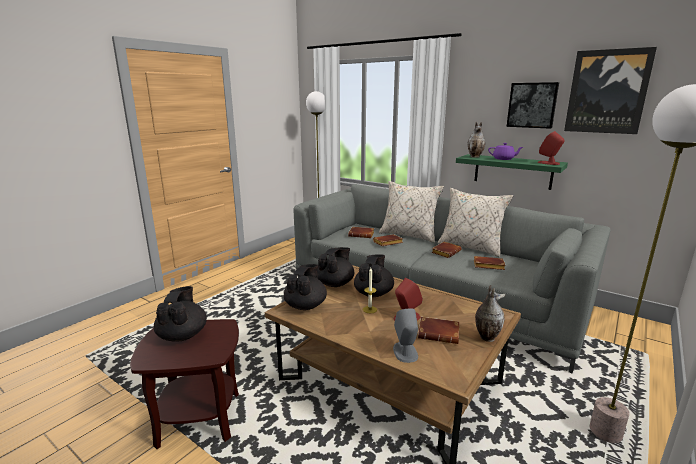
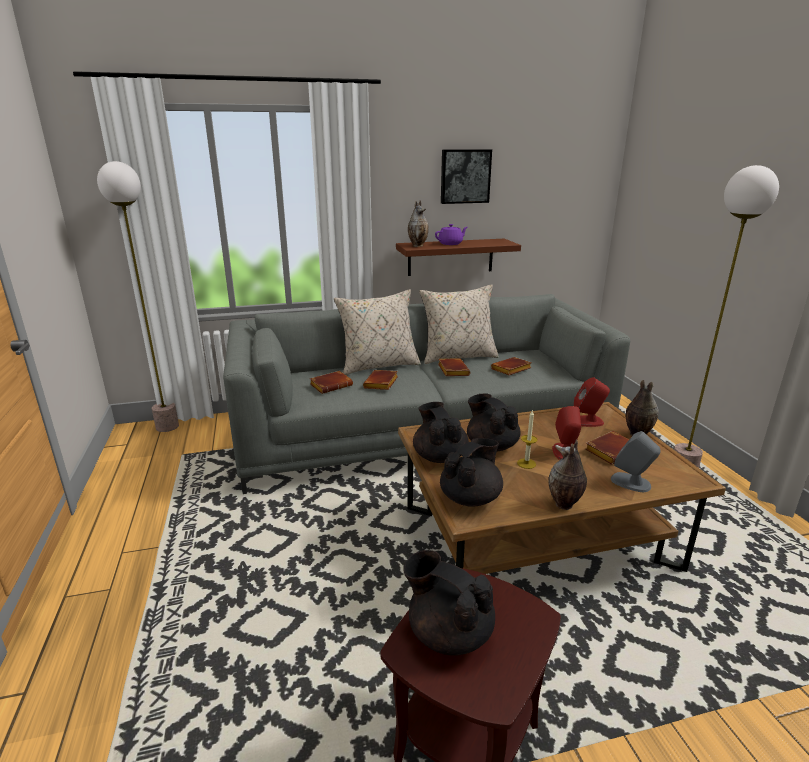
camera: 50 degrees left, 5 degrees up
black teapot [284,264,327,310] -> black teapot turned 75 degrees clockwise [440,438,503,507]
green shelf [456,154,568,190] -> brown shelf [396,239,521,276]
red speaker [537,131,565,165] -> red speaker moved to [574,377,610,427]
picture [564,47,657,134] -> none
none -> vase [548,439,587,510]

